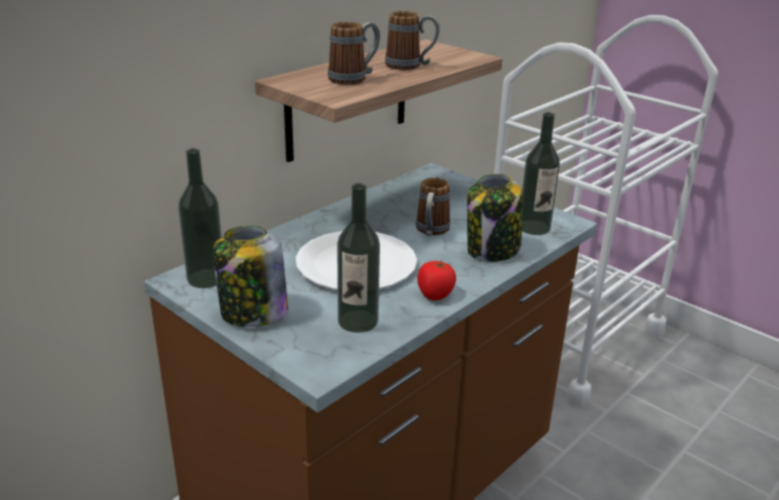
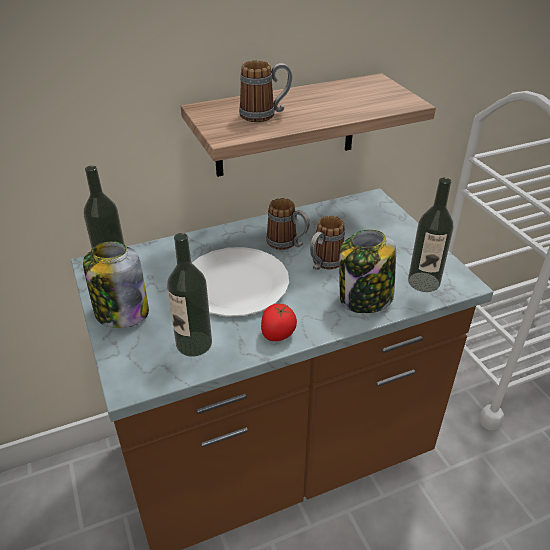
camera: 25 degrees right, 10 degrees up
mug [385,11,440,70] -> mug moved to [266,198,310,250]

